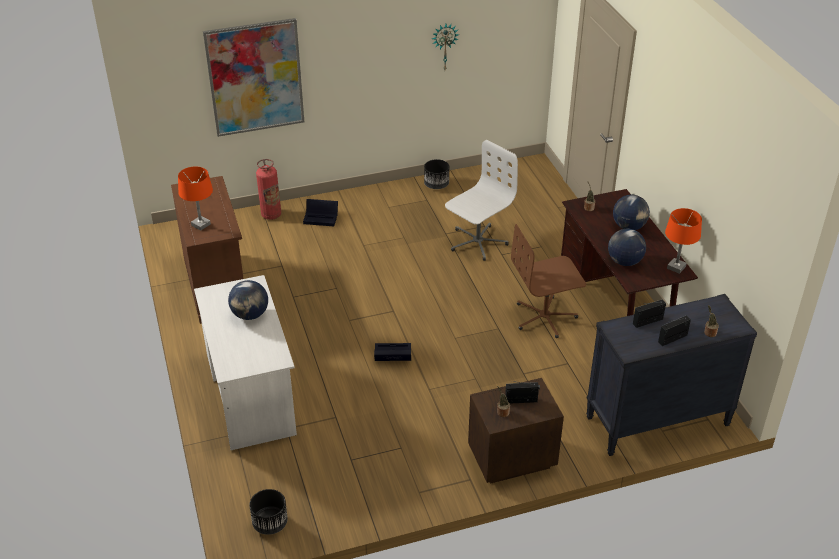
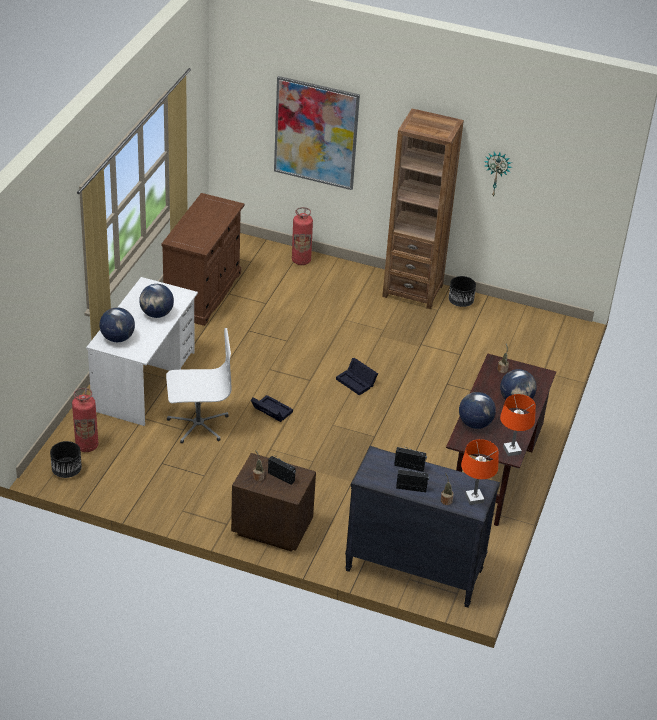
camera: 35 degrees right, 0 degrees up
orange table lamp [178,167,213,231] -> orange table lamp moved to [461,439,499,505]
black storage box [303,199,338,226] -> black storage box moved to [336,358,378,396]
white office chair [445,140,518,261] -> white office chair moved to [166,328,231,443]
brown office chair [511,224,586,338] -> none
none -> fire extinguisher [72,388,98,452]
none -> globe [100,307,135,342]
none -> brown bookcase [382,109,464,309]

